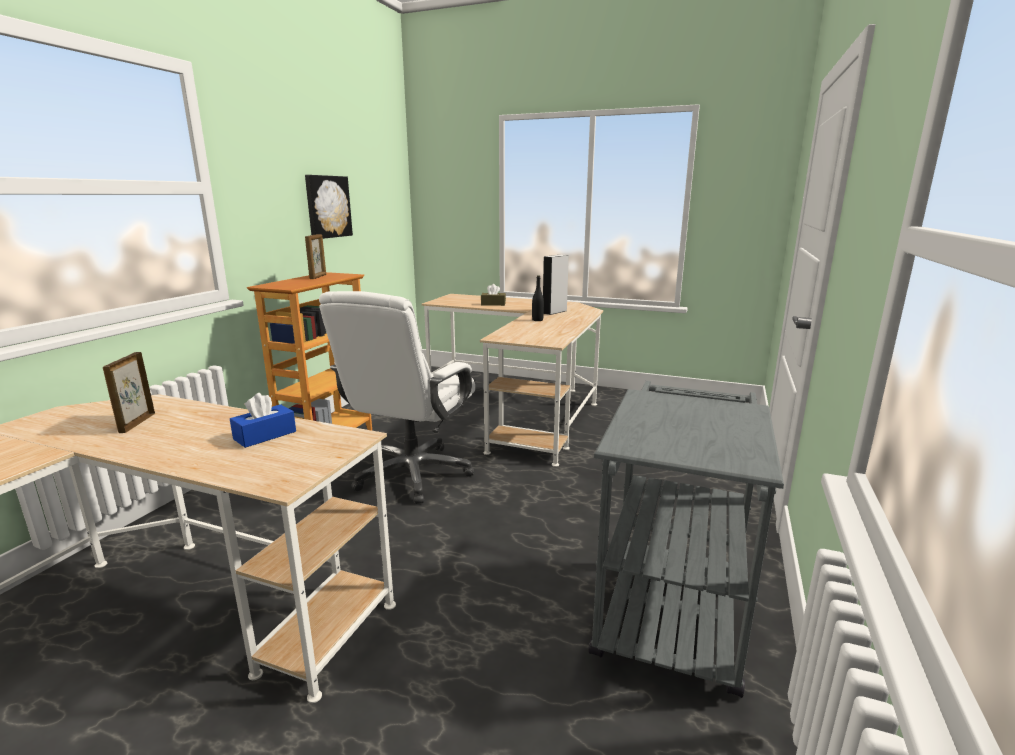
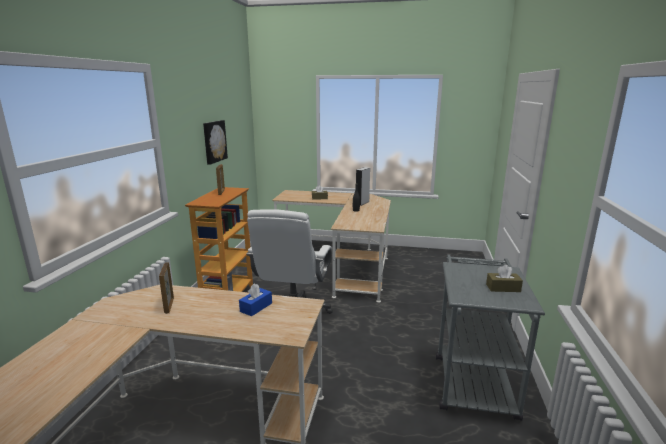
camera: 10 degrees left, 0 degrees up
none -> brown tissue box [486,265,523,292]

